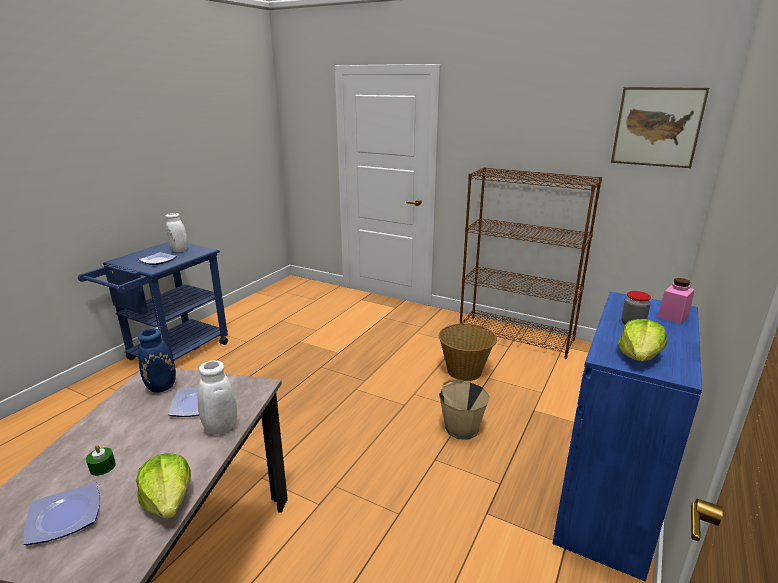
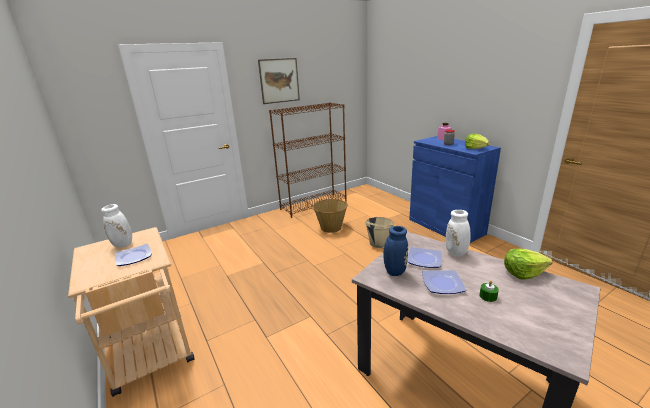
camera: 60 degrees left, 0 degrees up
plate [24,482,100,545] -> plate moved to [422,270,466,294]
blue cart [78,242,228,361] -> beige cart [68,227,195,397]
picture [611,87,709,168] -> picture moved to [258,58,300,104]

